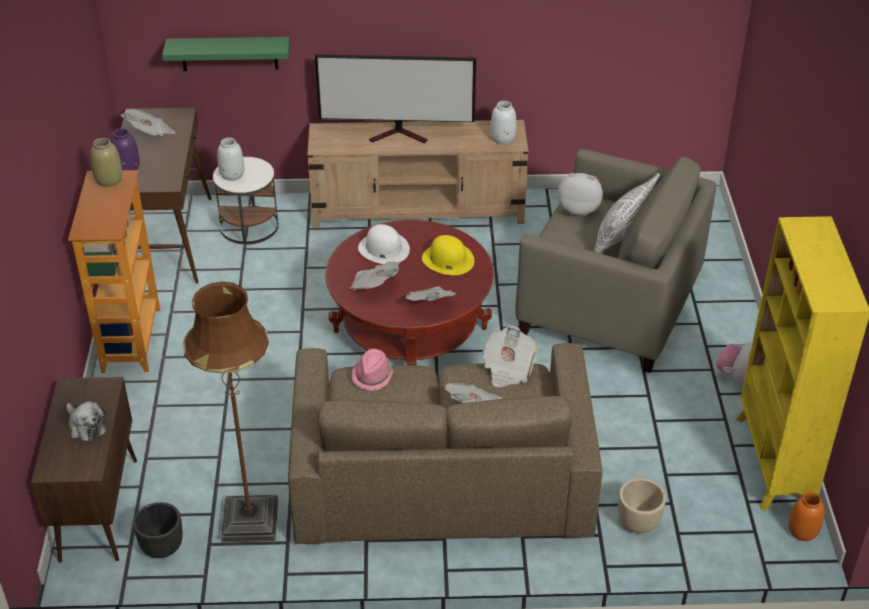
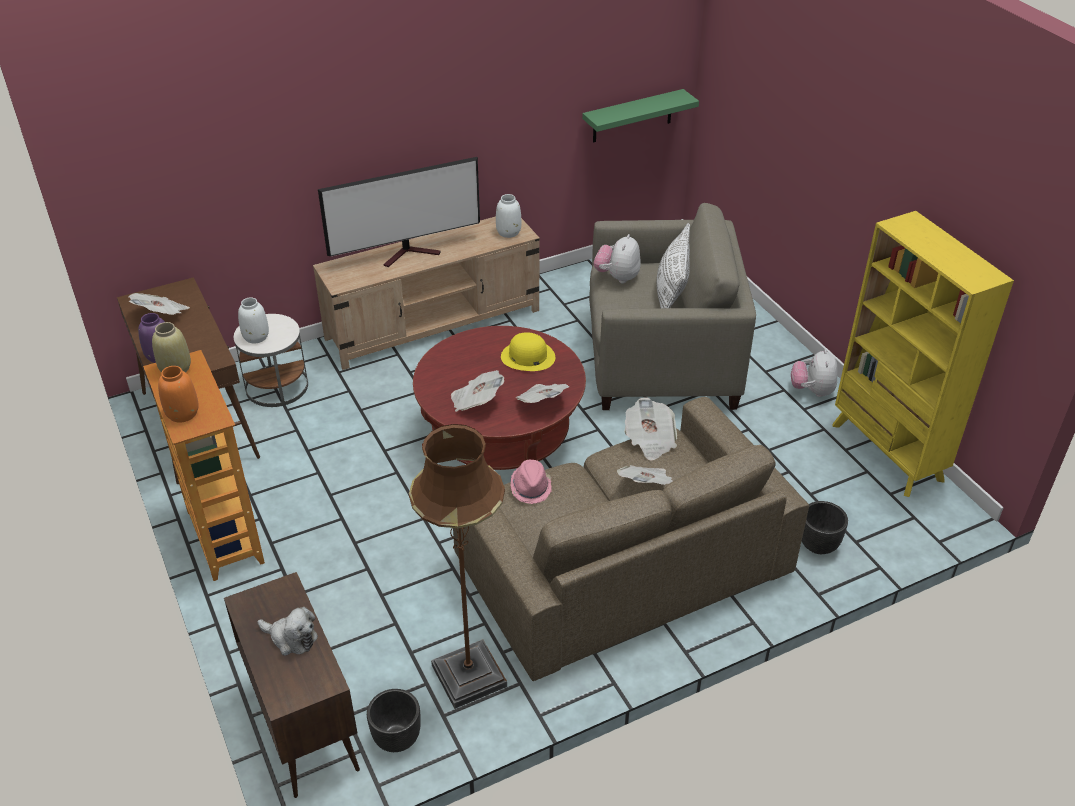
camera: 25 degrees left, 0 degrees up
green shelf [162,37,290,71] -> green shelf moved to [582,89,699,142]
white hat [358,224,410,264] -> none
plush toy [558,173,603,216] -> plush toy turned 60 degrees counterclockwise [594,234,641,283]
beige planter [618,478,666,533] -> black planter [802,501,848,554]
orange vase [789,492,824,541] -> orange vase moved to [158,366,199,423]

